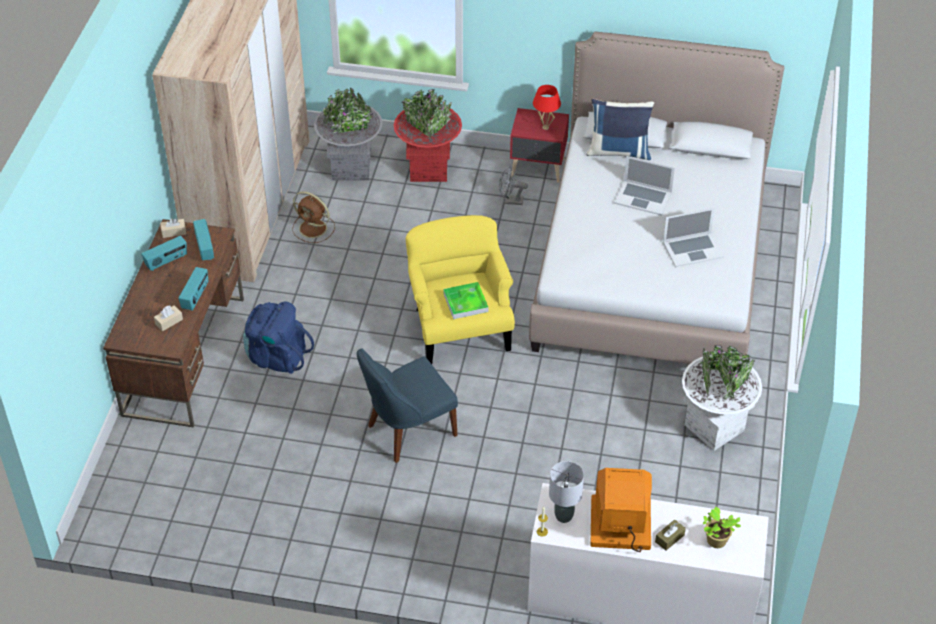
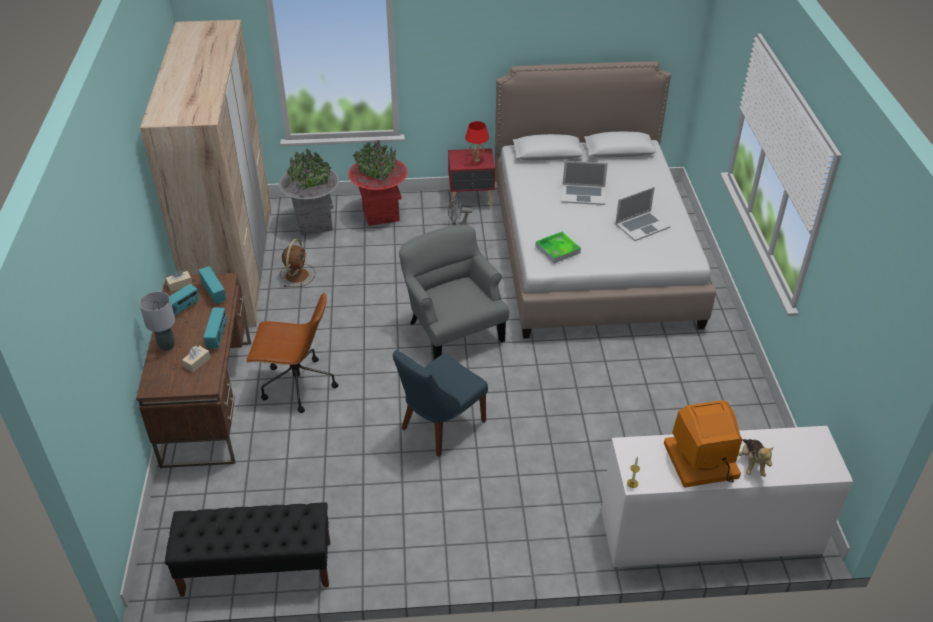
camera: 15 degrees left, 5 degrees down
blue backpack [243,301,314,374] -> brown office chair [246,293,339,413]
brown fan [292,192,335,243] -> brown fan turned 90 degrees counterclockwise [280,239,315,287]
yellow armchair [406,215,515,364] -> grey armchair [399,225,509,360]
tray [443,282,488,319] -> tray moved to [536,232,581,263]
grey table lamp [549,461,584,523] -> grey table lamp moved to [139,292,175,351]
blue pillow [586,99,654,160] -> none
brown tissue box [655,519,686,550] -> plush toy [738,439,774,477]
white planter [682,345,762,451] -> none
potted plant [703,507,741,548] -> none
none -> black bench [165,502,330,597]

